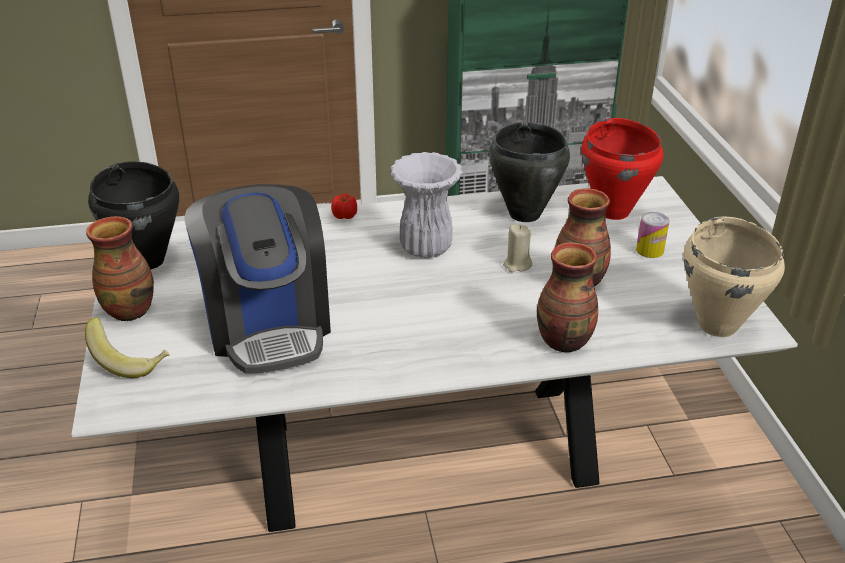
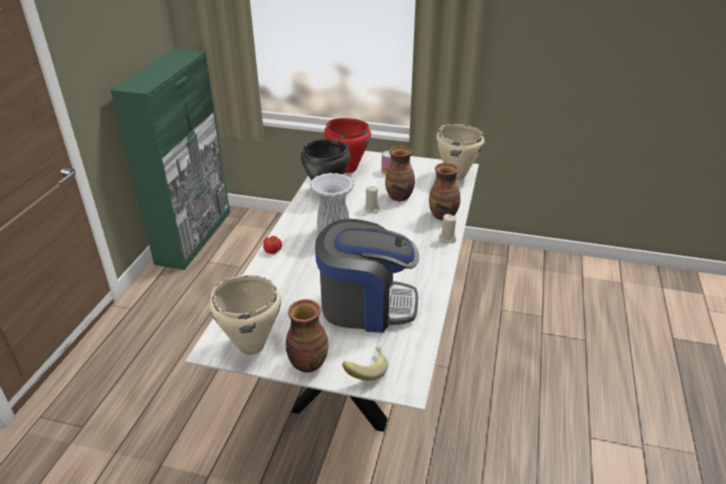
camera: 65 degrees left, 0 degrees up
black cooking pot [88,161,179,270] -> beige cooking pot [209,275,281,355]
none -> beige candle [439,214,456,244]

